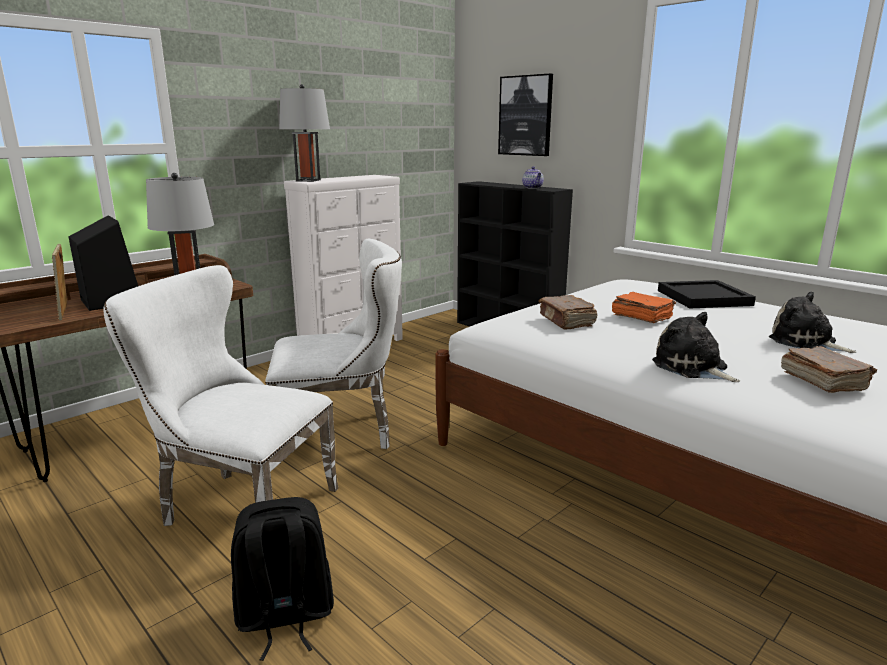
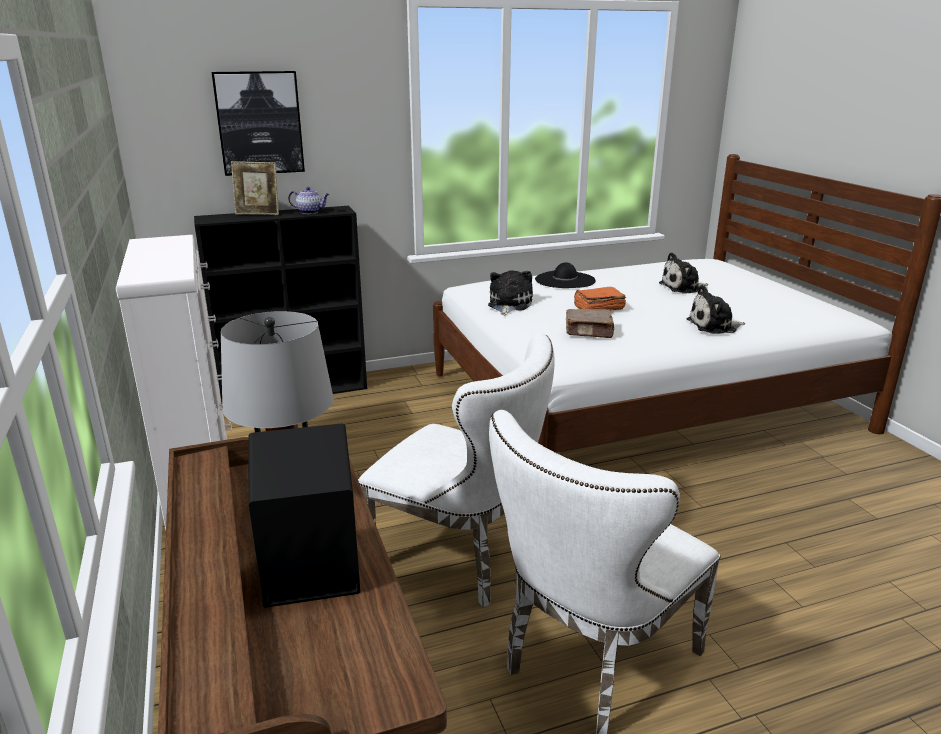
camera: 65 degrees left, 5 degrees up
picture frame [52,244,67,321] -> picture frame moved to [231,161,279,215]
black backpack [231,497,334,661] -> none
white chair [265,239,402,449] -> white chair turned 105 degrees clockwise [358,332,555,607]
grey table lamp [279,84,330,182] -> none
black tray [658,280,756,309] -> black hat [535,262,596,288]
brown book [781,346,877,393] -> none
none -> plush toy [488,270,533,316]

